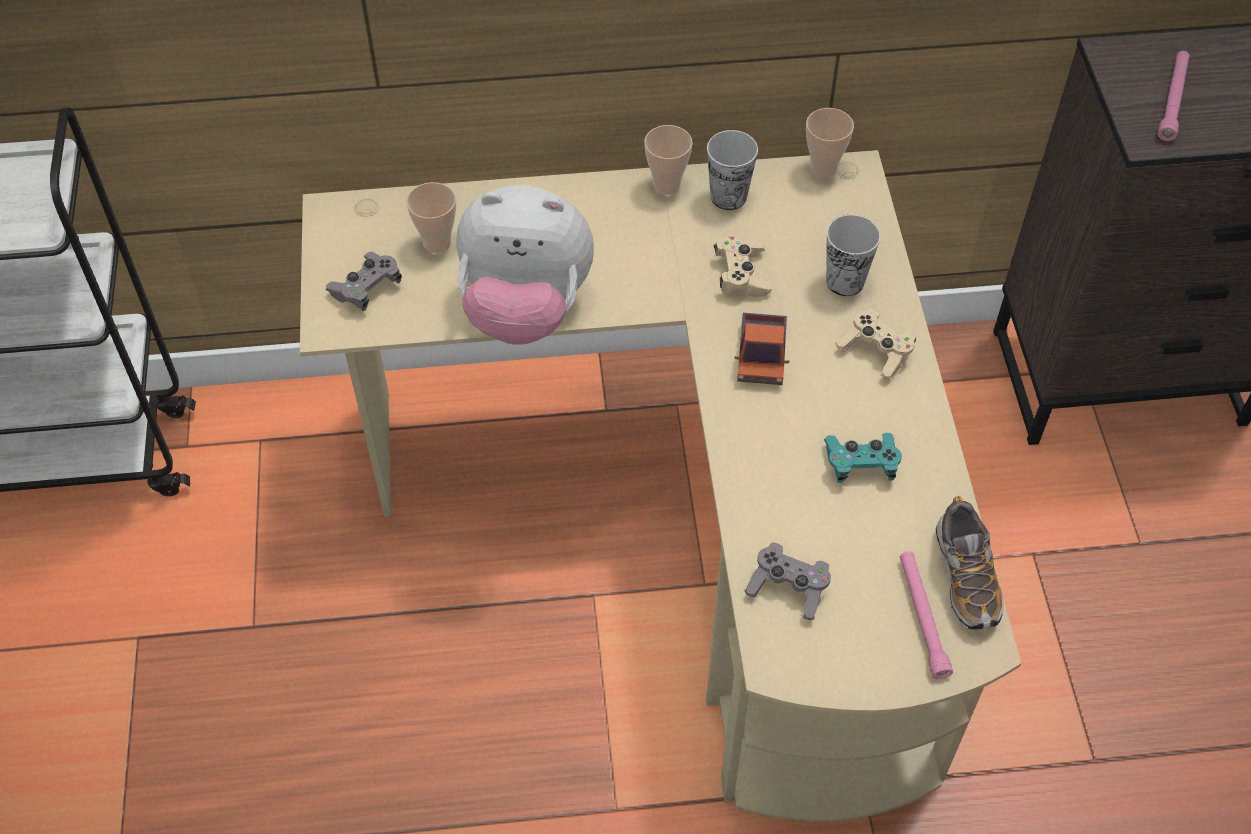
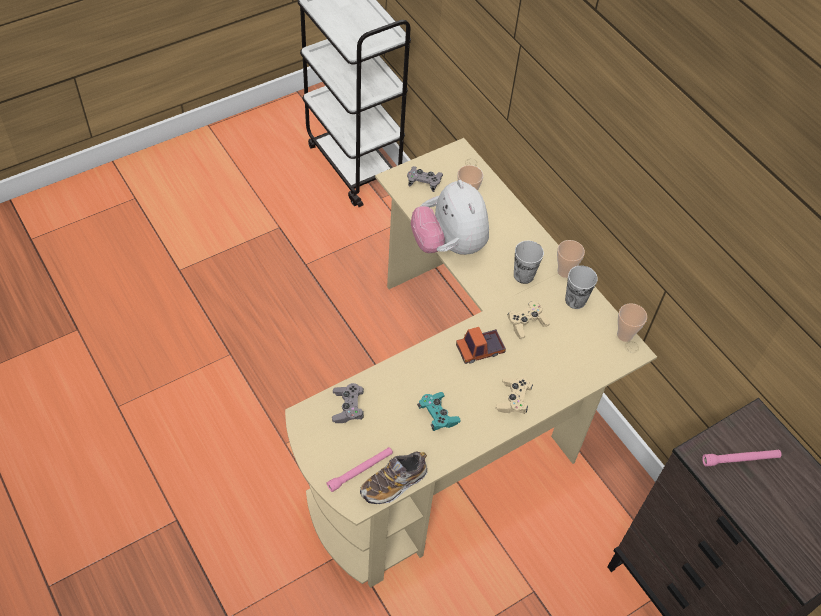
camera: 60 degrees right, 0 degrees up
cup [826,214,880,296] -> cup moved to [514,241,544,284]

